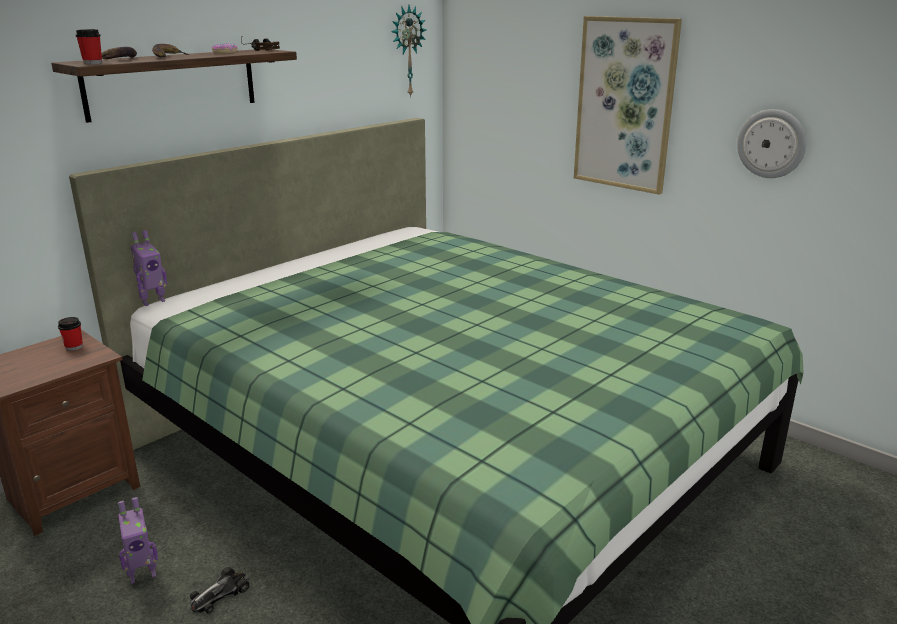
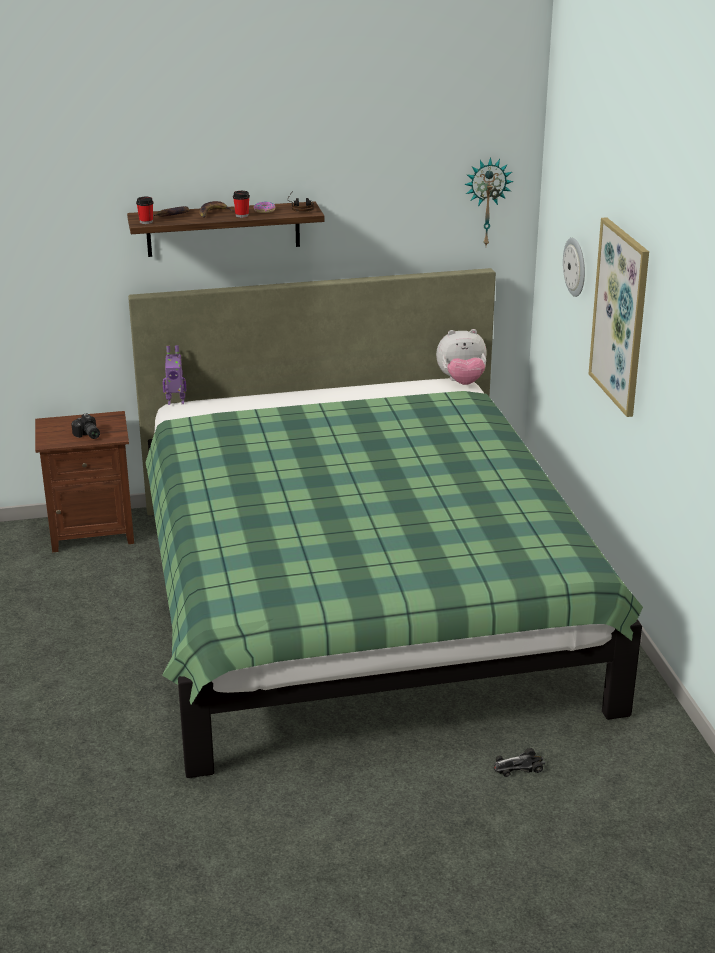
camera: 35 degrees right, 5 degrees up
cup [58,317,83,351] -> cup moved to [233,191,250,218]
toy robot [118,497,158,584] -> none
toy car [190,567,249,614] -> toy car moved to [494,748,545,777]
wall clock [737,109,807,178] -> wall clock moved to [563,238,585,297]
none -> camera [71,413,100,439]
none -> plush toy [436,329,487,385]

